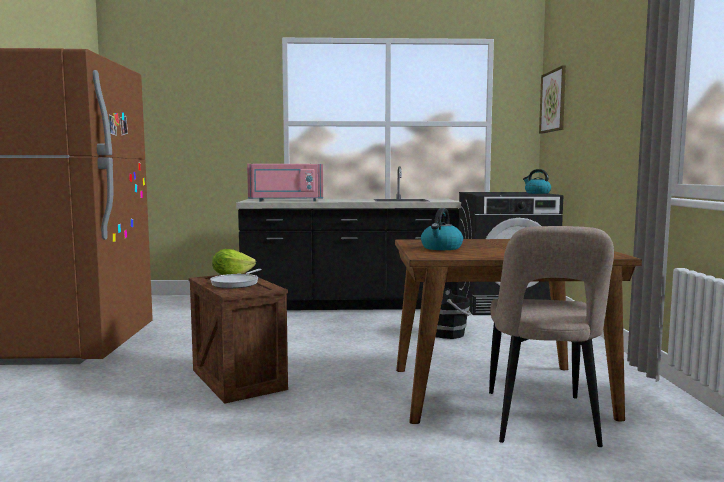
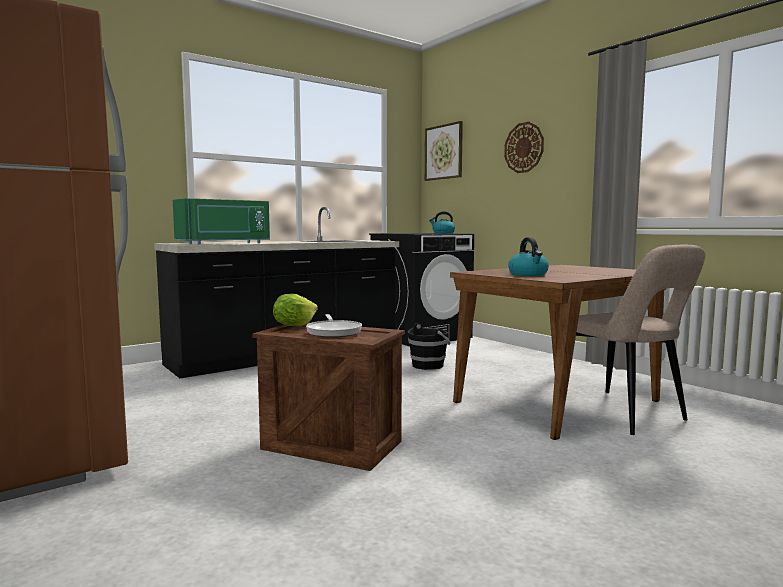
camera: 35 degrees left, 0 degrees up
pink microwave [247,164,323,202] -> green microwave [173,198,270,244]
none -> wall clock [504,122,544,173]

